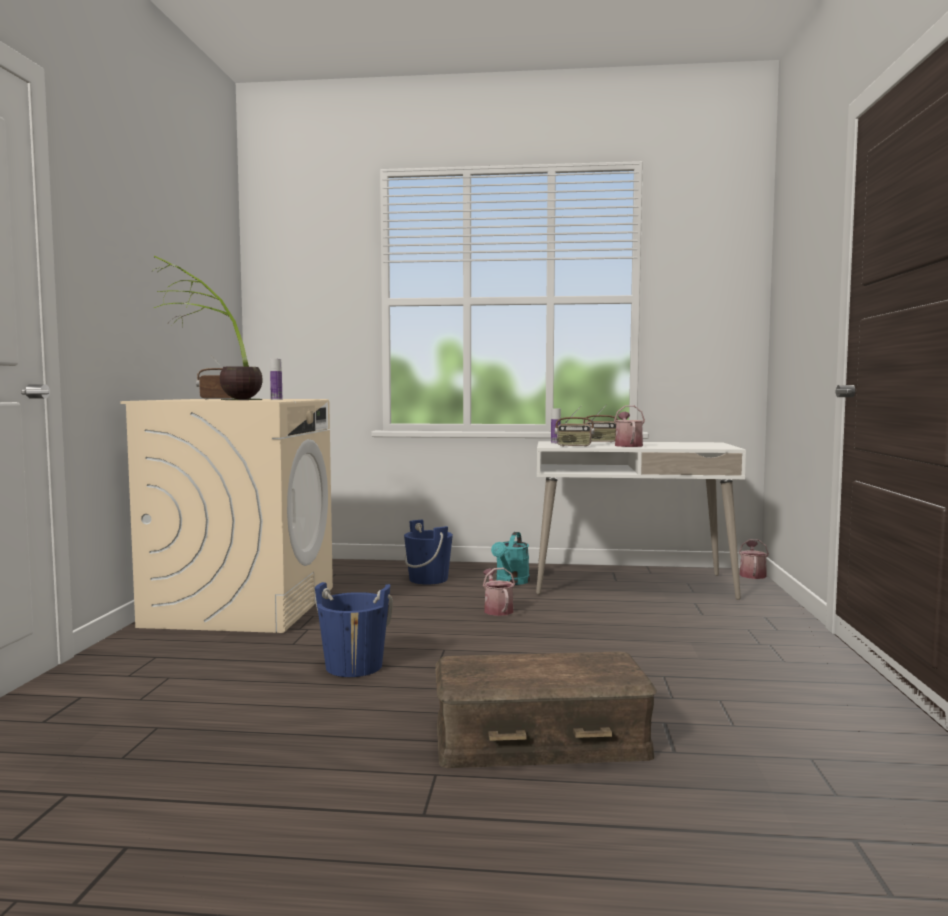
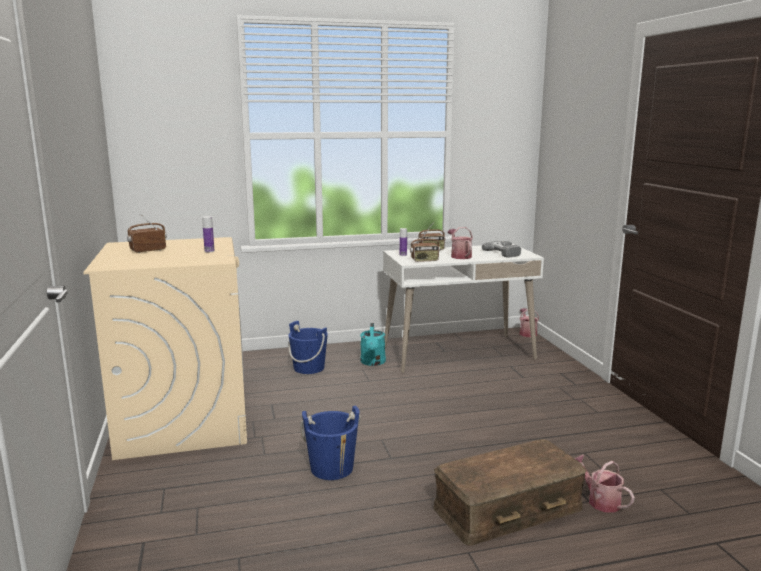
camera: 20 degrees left, 10 degrees up
potted plant [154,256,263,400] -> none
watering can [483,568,515,616] -> watering can moved to [574,455,635,513]
none -> power drill [482,241,521,258]

